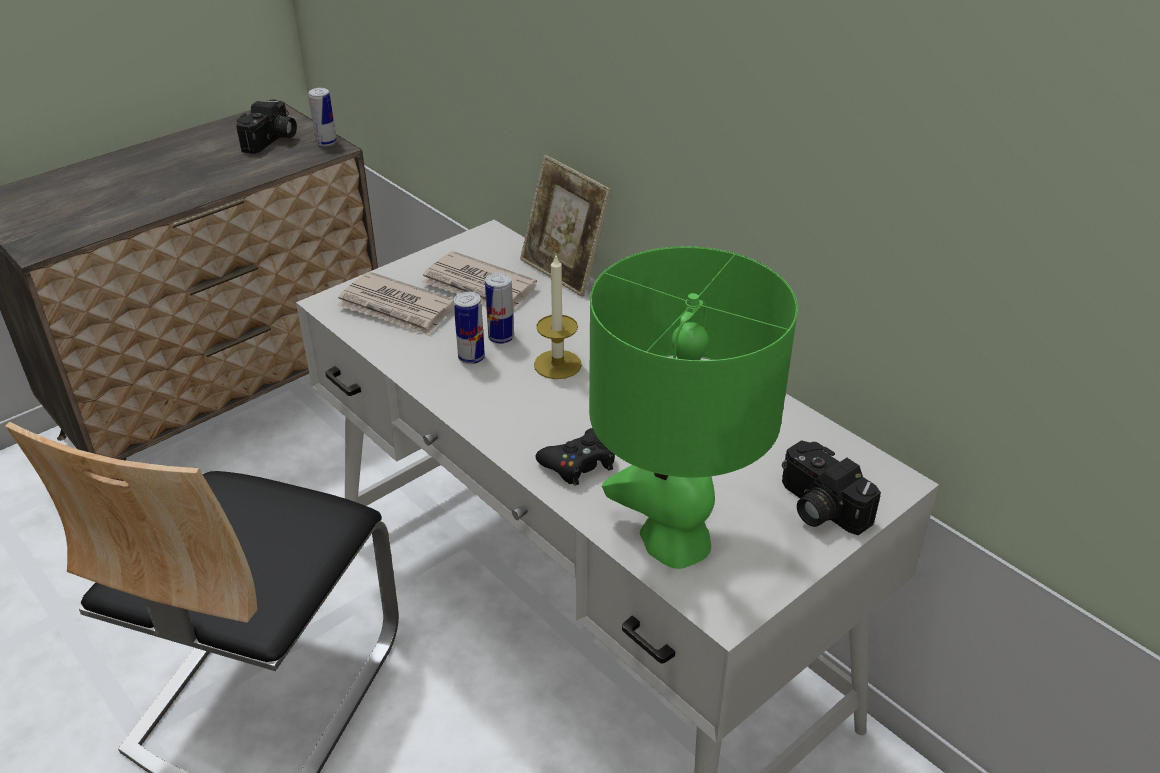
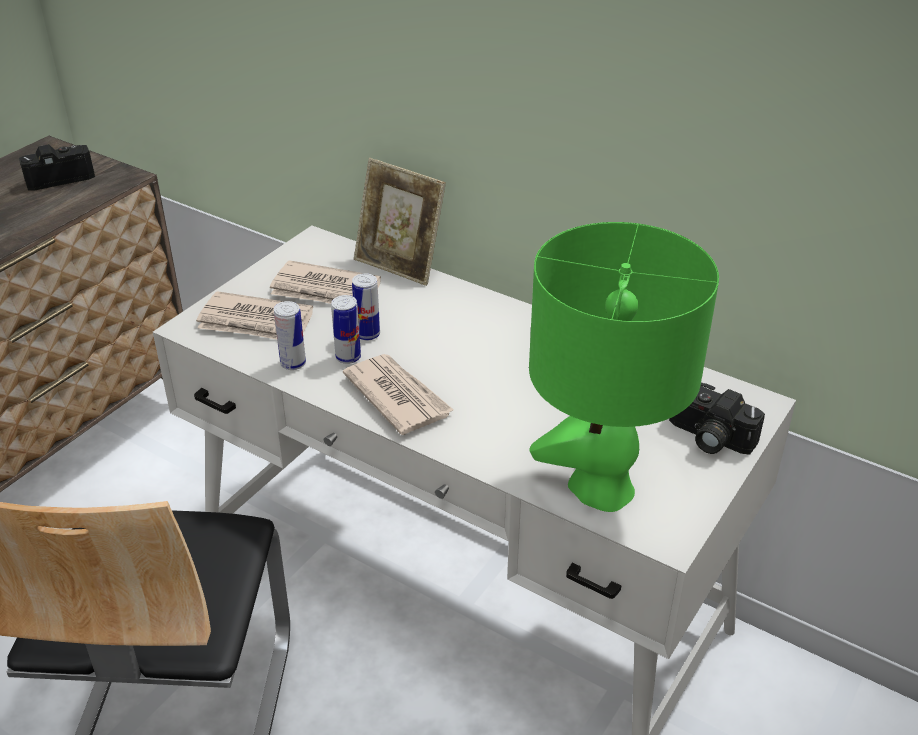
camera: 15 degrees left, 0 degrees up
camera [236,99,297,154] -> camera turned 120 degrees counterclockwise [19,144,95,191]
can [309,88,337,146] -> can moved to [274,301,306,370]
candle [534,256,582,379] -> none
black game controller [536,428,615,486] -> none
none -> newspaper [343,354,454,435]

